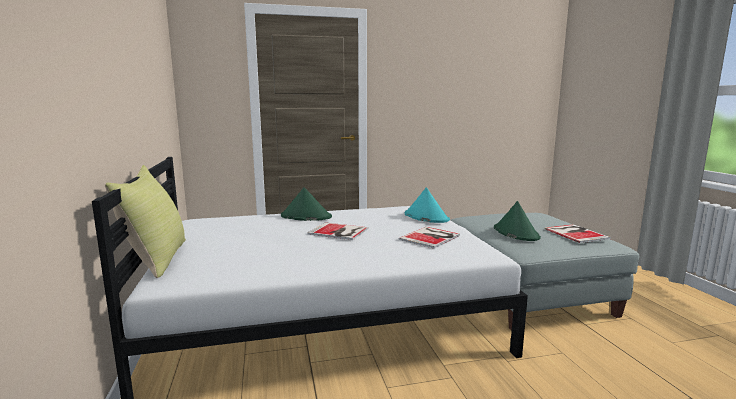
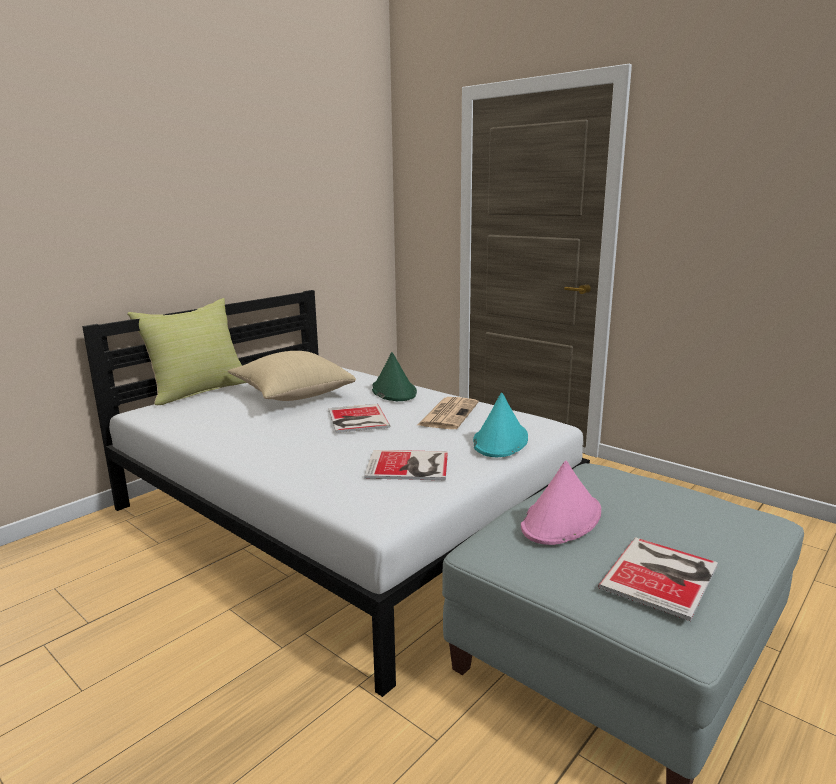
camera: 55 degrees right, 5 degrees up
green hat [494,201,541,241] -> pink hat [521,461,601,545]
none -> beige pillow [228,351,356,401]
none -> newspaper [418,397,478,429]

